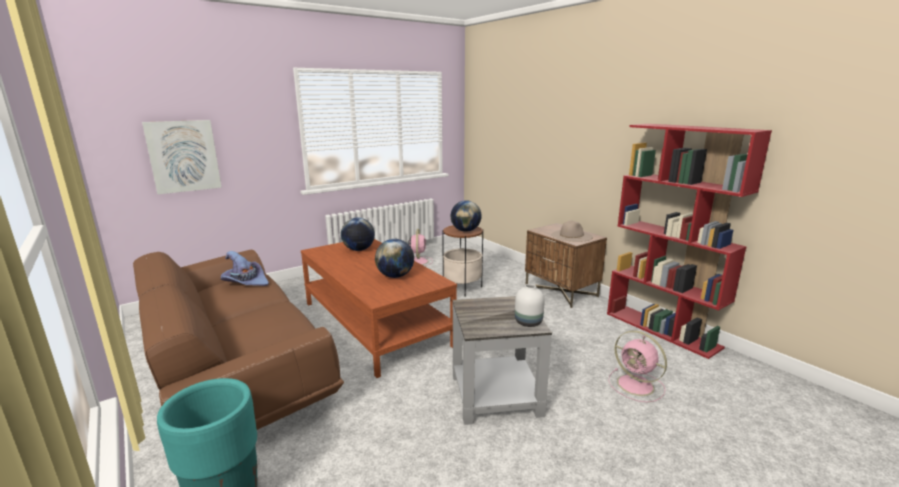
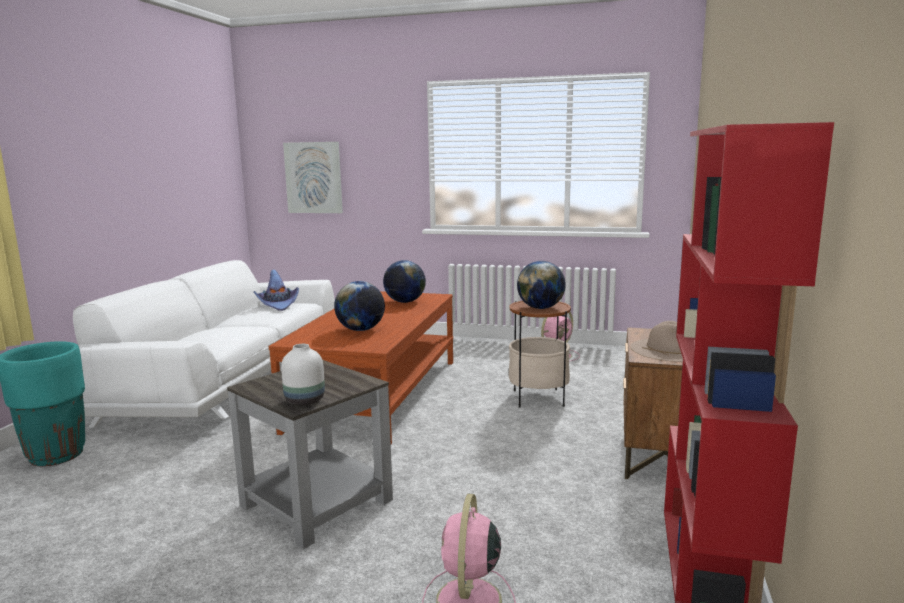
camera: 50 degrees right, 5 degrees down
brown sofa [133,250,344,430] -> white sofa [73,260,335,428]

